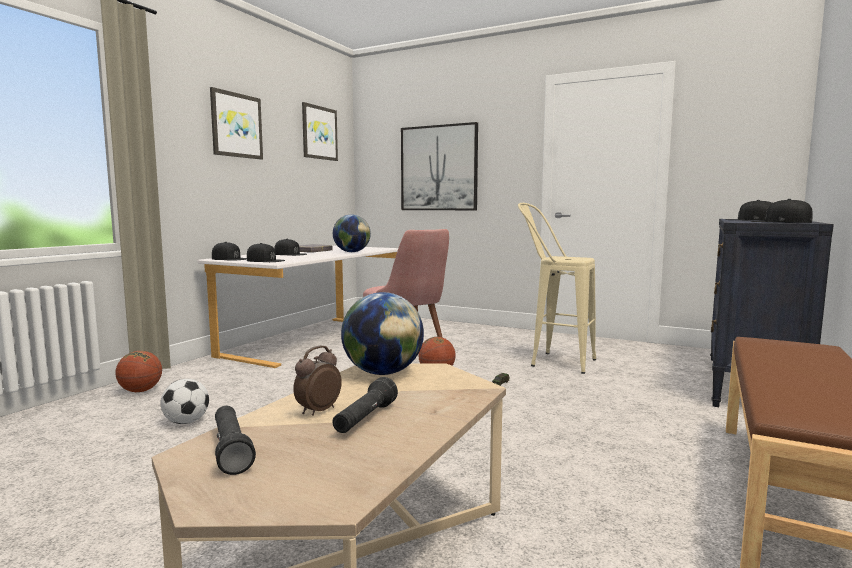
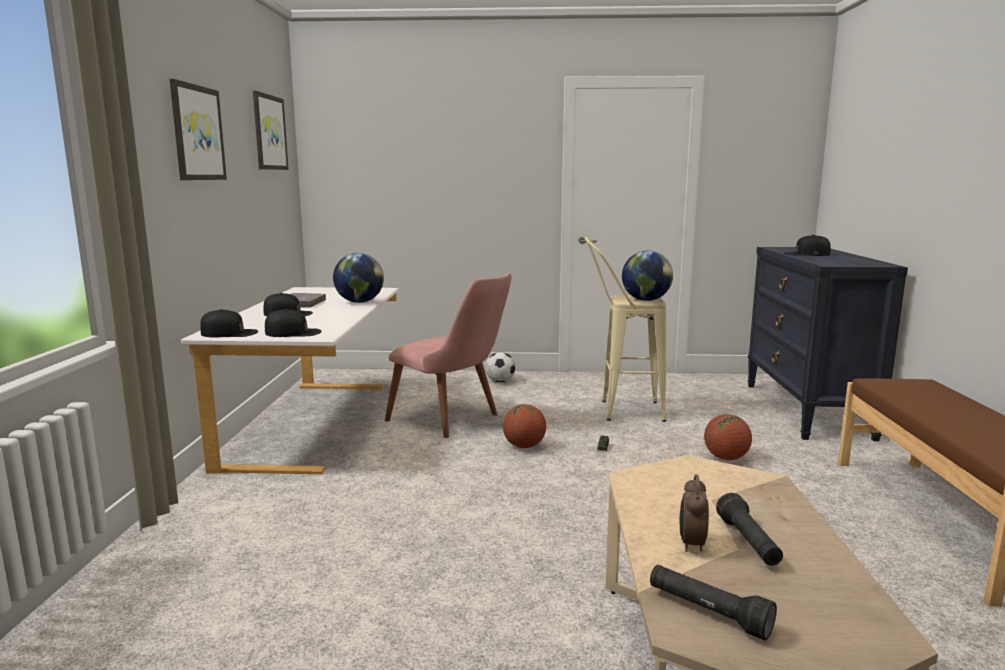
camera: 25 degrees left, 5 degrees up
basketball [115,351,162,392] -> basketball moved to [704,414,752,460]
football [161,379,209,424] -> football moved to [485,352,516,382]
globe [341,292,424,375] -> globe moved to [622,250,673,301]
picture [401,122,478,210] -> none
black cap [751,199,813,223] -> none

